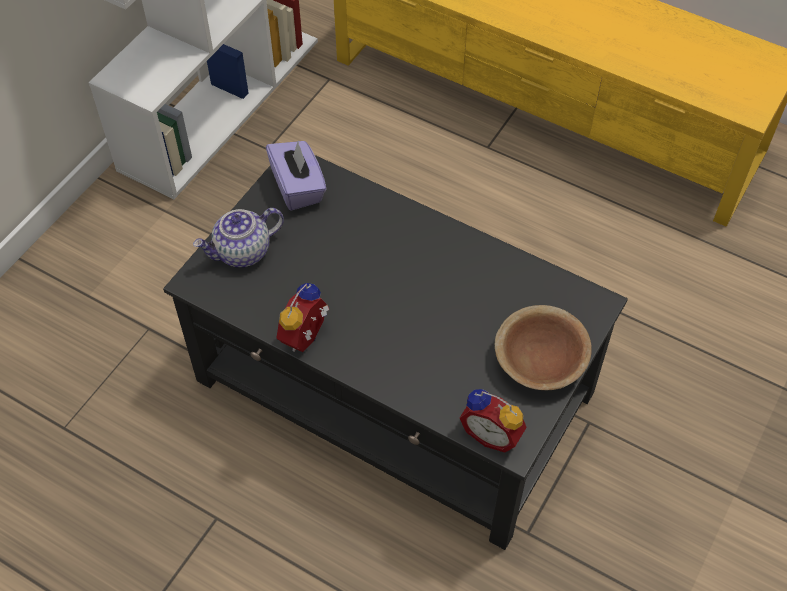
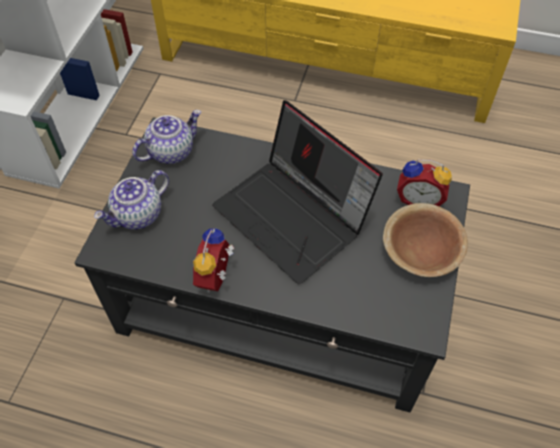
camera: 15 degrees left, 0 degrees up
purple tissue box [266,141,326,211] -> teapot [132,110,201,164]
alarm clock [460,389,527,453] -> alarm clock moved to [397,160,452,206]
none -> laptop [212,100,383,284]

